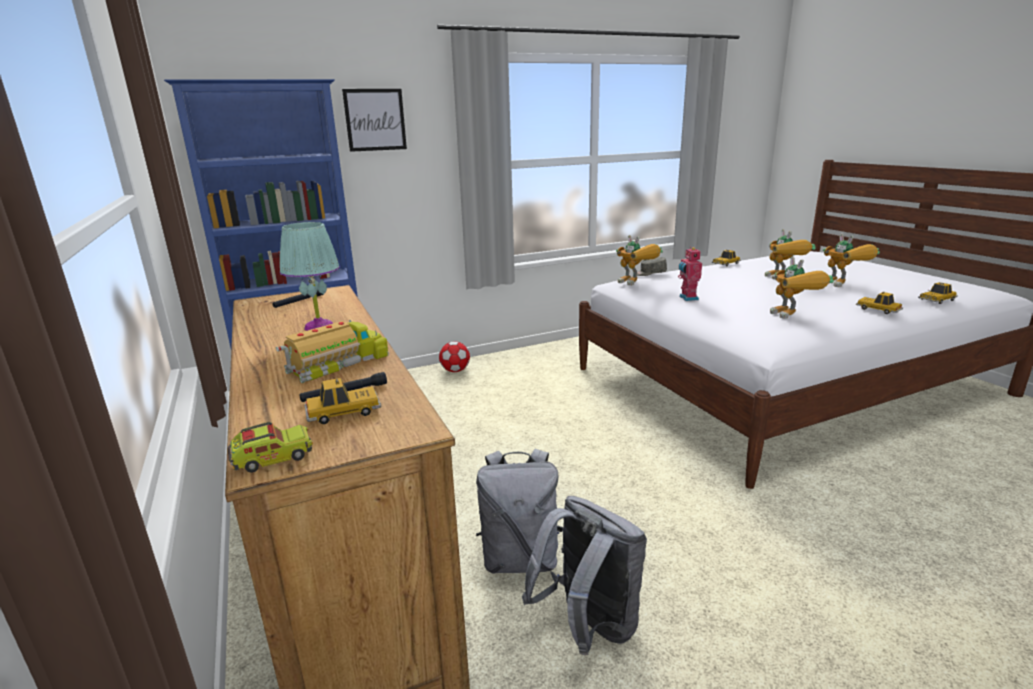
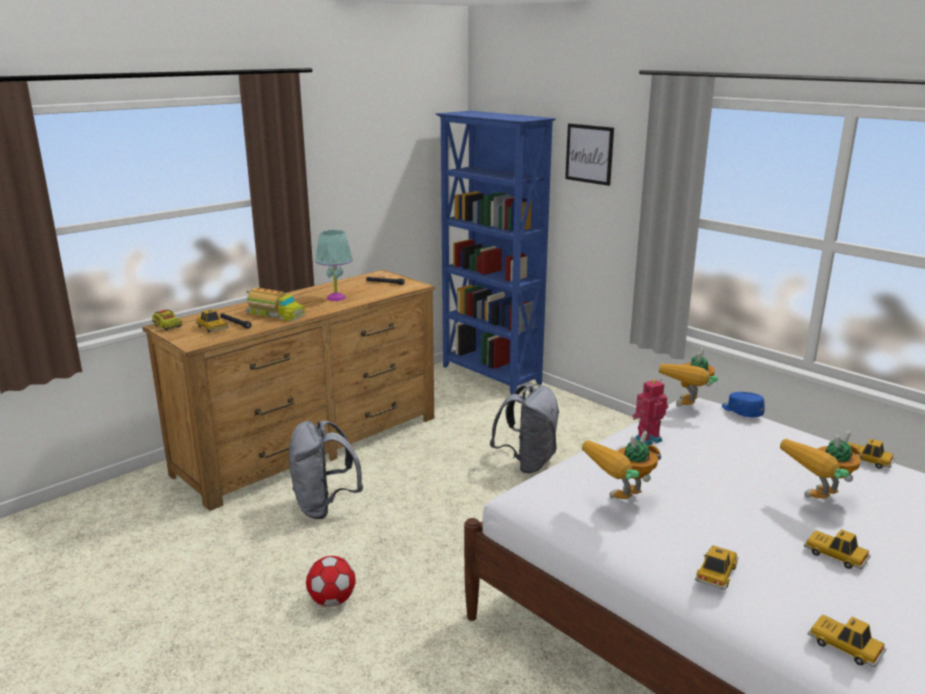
camera: 70 degrees right, 0 degrees up
football [439,342,470,372] -> football moved to [306,556,356,607]
grey backpack [522,496,647,655] -> grey backpack moved to [490,384,559,473]
grey cap [637,257,667,276] -> blue cap [722,392,765,417]
toy robot [823,234,880,287] -> toy car [804,529,871,569]

